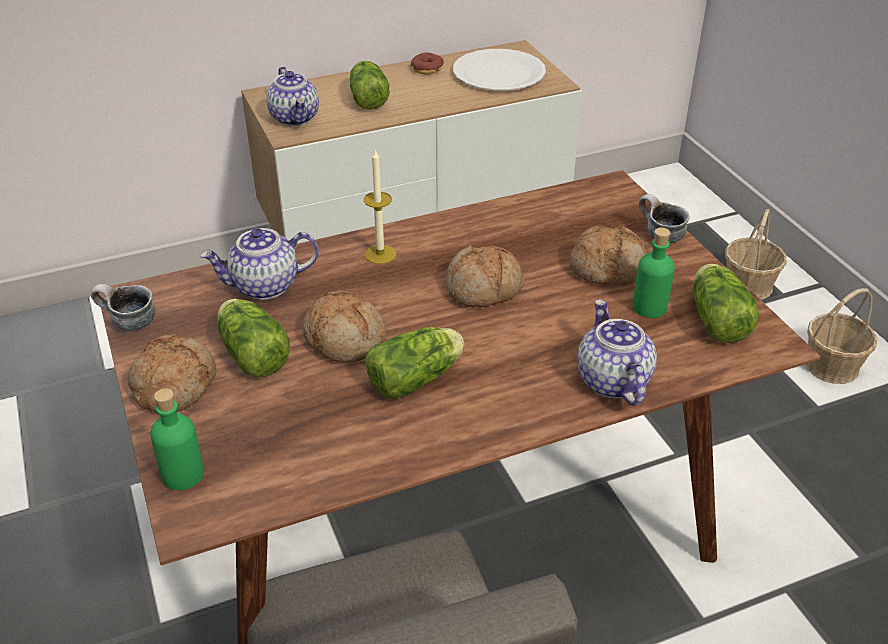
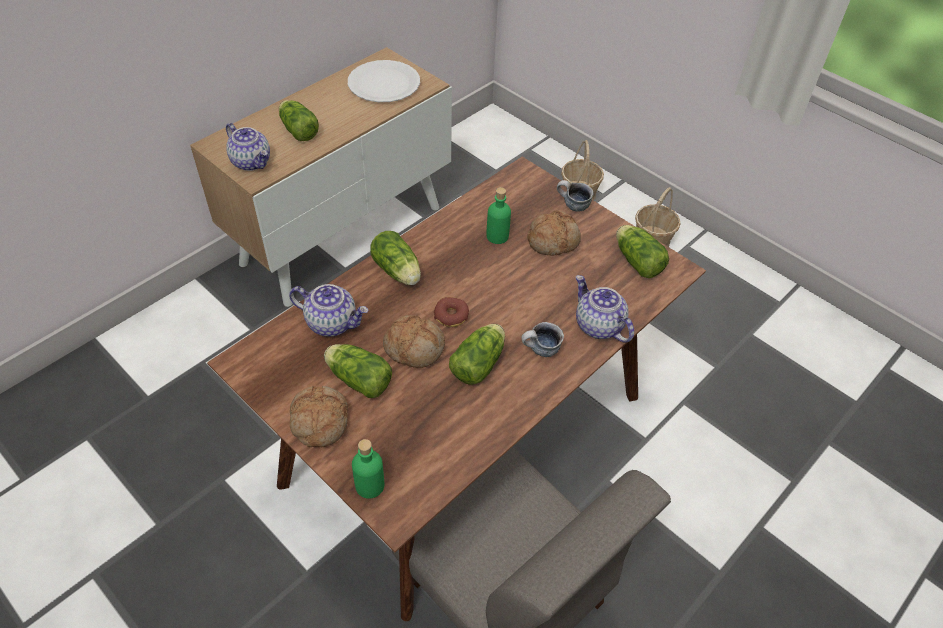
camera: 25 degrees left, 10 degrees up
mug [91,284,155,331] -> mug moved to [522,322,564,357]
teapot [200,228,319,300] -> teapot turned 120 degrees counterclockwise [289,284,369,337]
candle [364,150,396,264] -> lettuce [370,231,421,285]
donut [411,52,444,74] -> donut moved to [434,297,469,327]
bread [445,245,524,308] -> none
green bottle [633,228,675,318] -> green bottle moved to [486,187,511,244]

